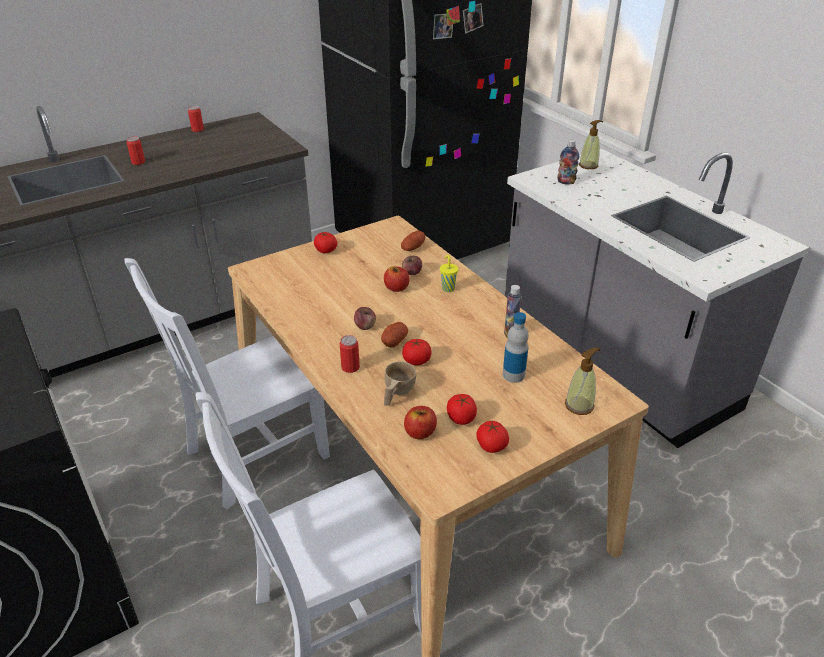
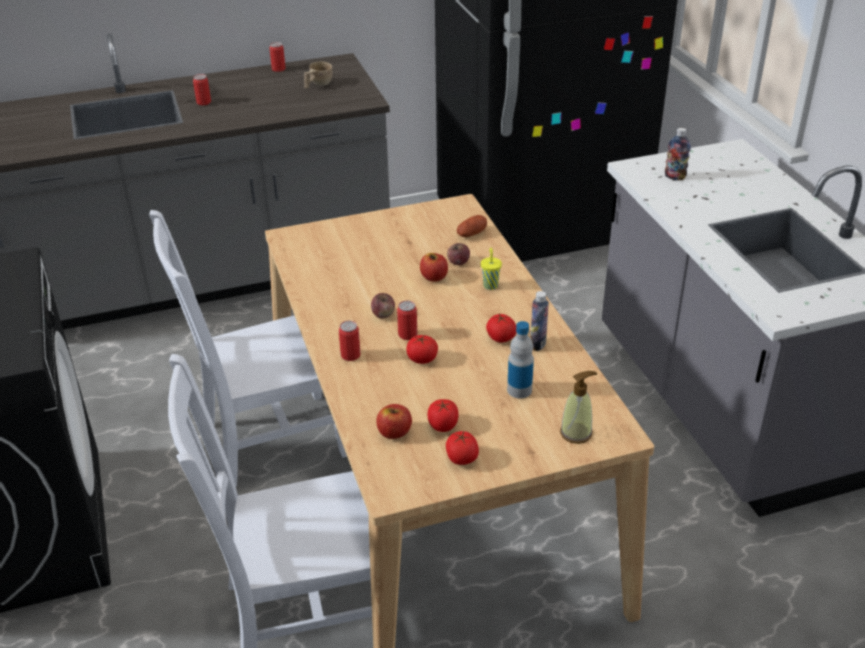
camera: 15 degrees right, 0 degrees up
tomato [314,232,337,253] -> tomato moved to [486,314,517,343]
potato [381,322,408,348] -> can [397,300,417,340]
beige cup [384,361,416,406] -> beige cup moved to [304,62,333,89]
soap dispenser [579,120,603,169] -> none

